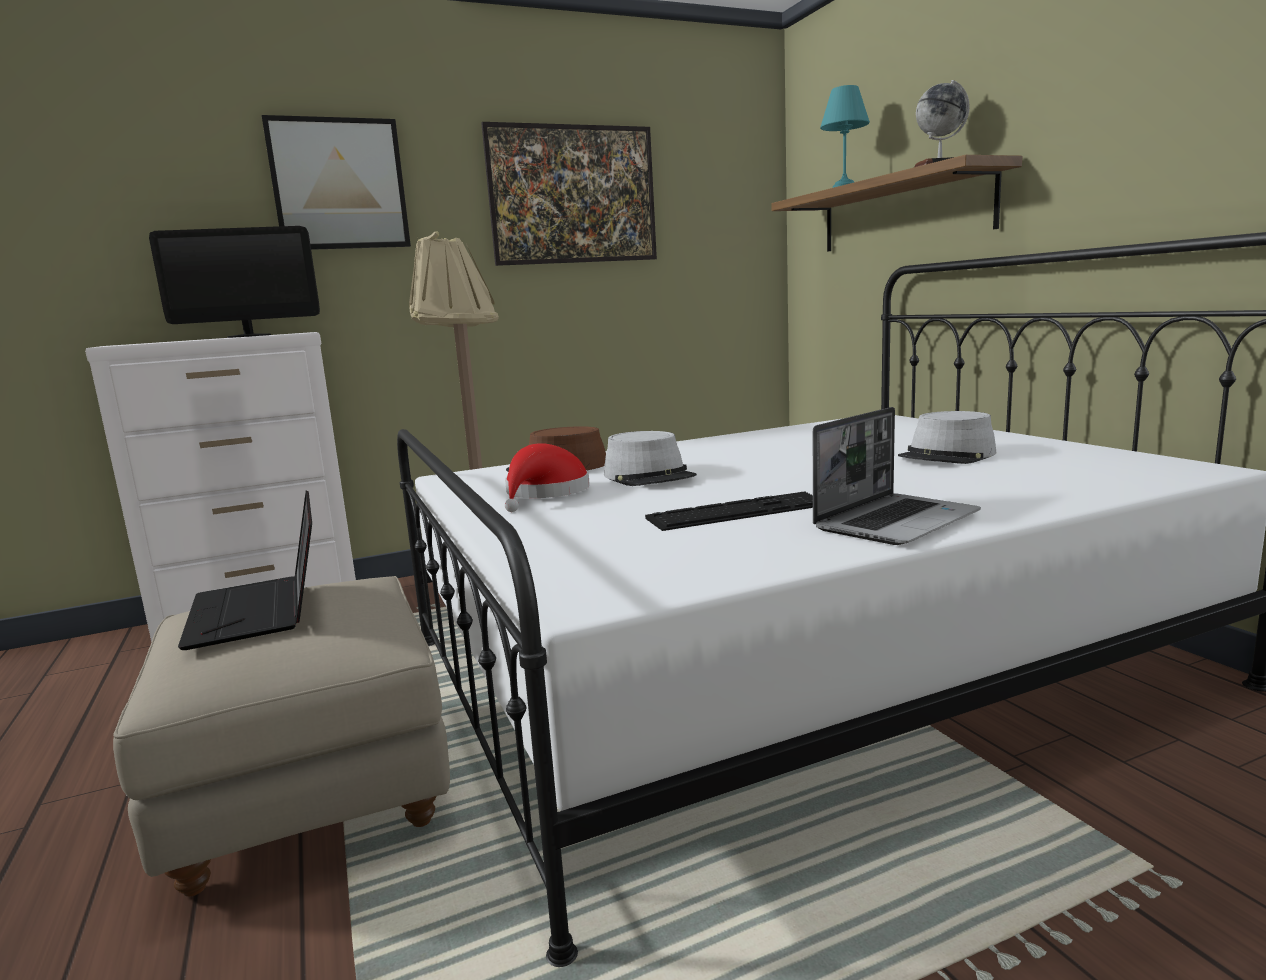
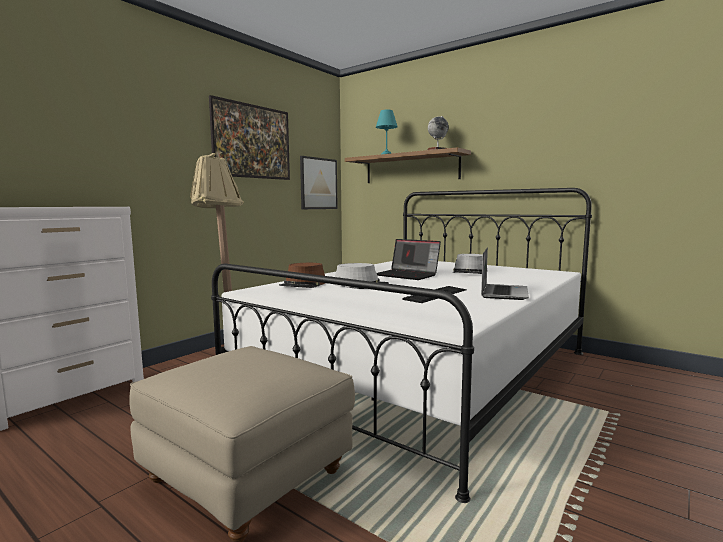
camera: 30 degrees left, 5 degrees down
monitor [149,226,320,338] -> none
laptop [178,491,312,650] -> laptop moved to [377,239,441,280]
picture [262,115,411,250] -> picture moved to [300,156,338,209]
red hat [505,443,590,512] -> none

